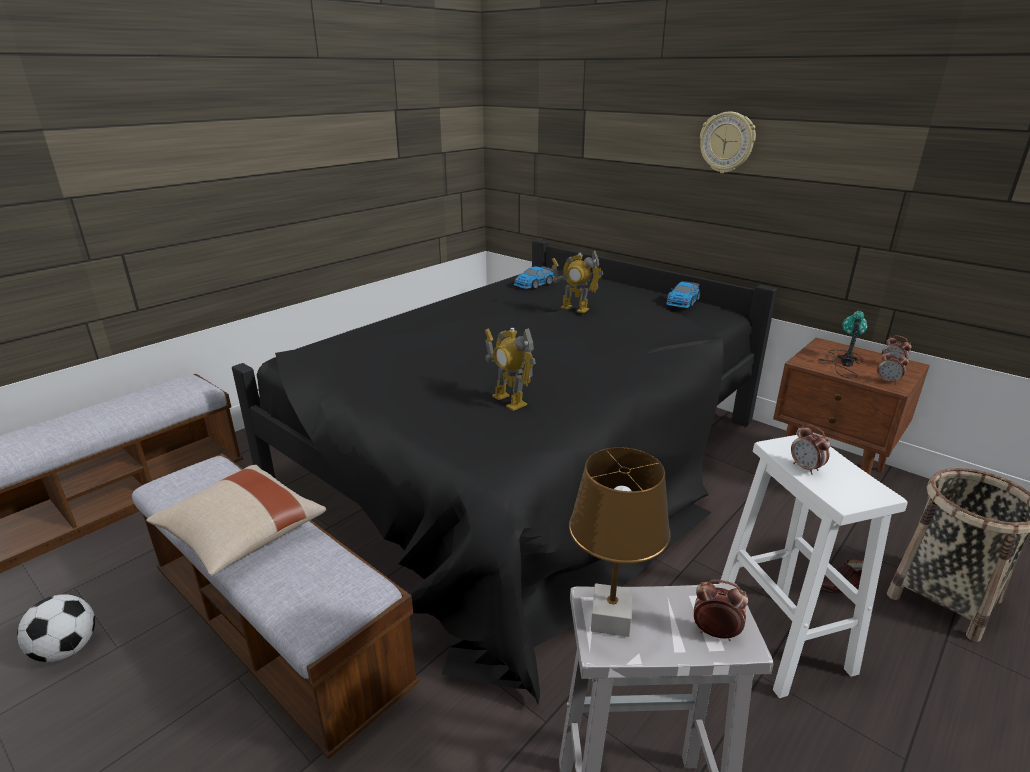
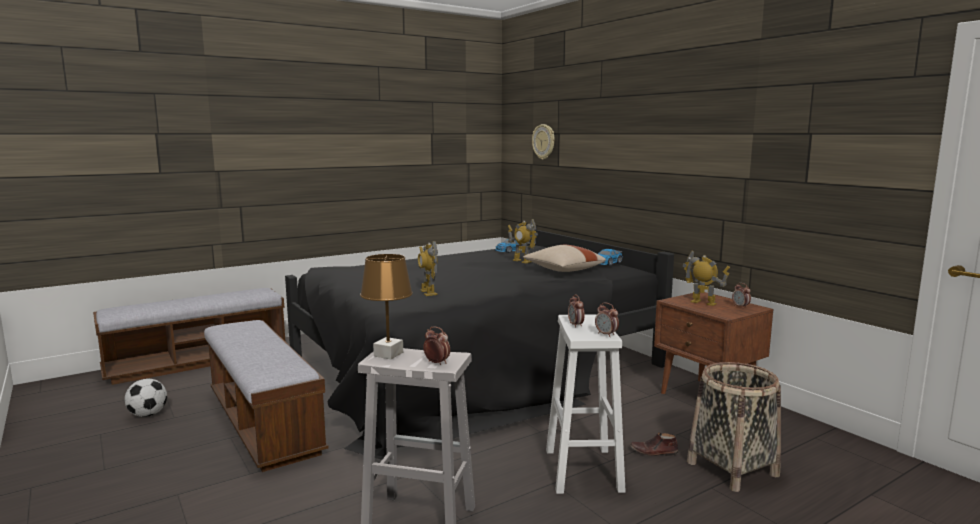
camera: 15 degrees right, 15 degrees down
beige pillow [146,465,326,576] -> beige pillow moved to [523,245,606,272]
wall clock [700,111,756,173] -> wall clock moved to [532,124,555,160]
table lamp [817,311,867,379] -> toy robot [683,250,730,306]
alarm clock [877,350,909,385] -> alarm clock moved to [595,302,619,337]

